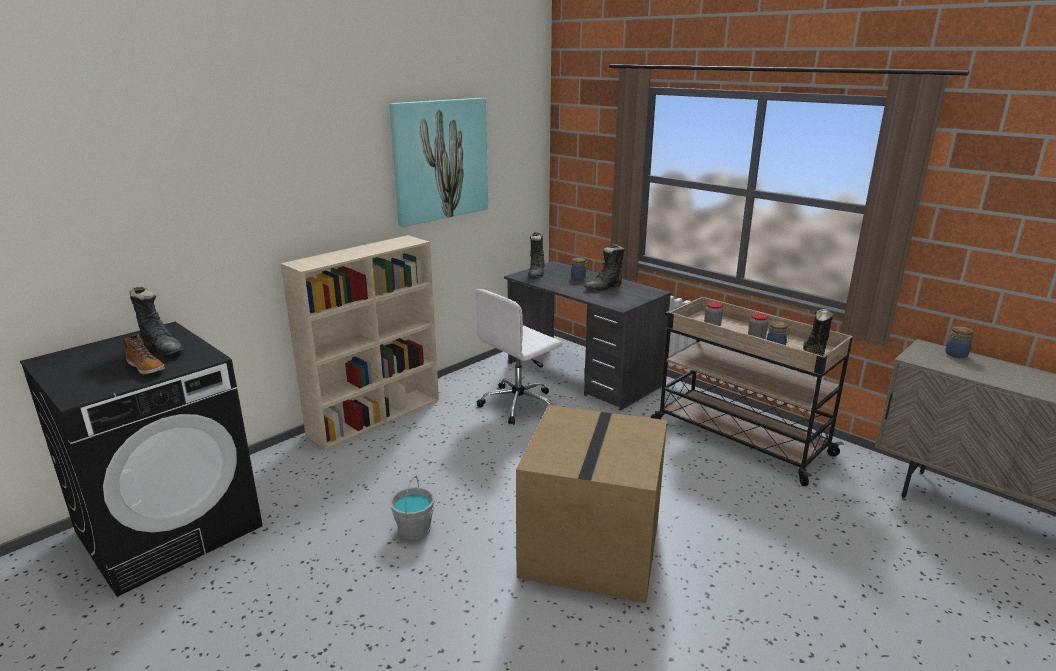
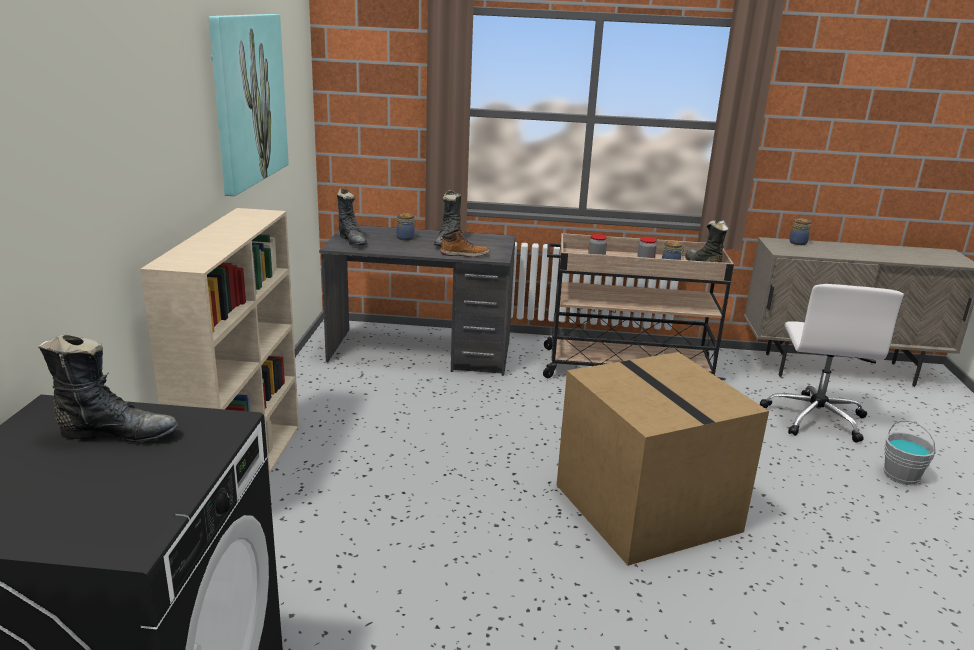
camera: 40 degrees left, 0 degrees up
boot [123,334,165,375] -> boot moved to [440,229,490,257]
grey bucket [390,476,435,540] -> grey bucket moved to [883,421,937,485]
white office chair [475,289,562,425] -> white office chair moved to [760,284,904,443]

